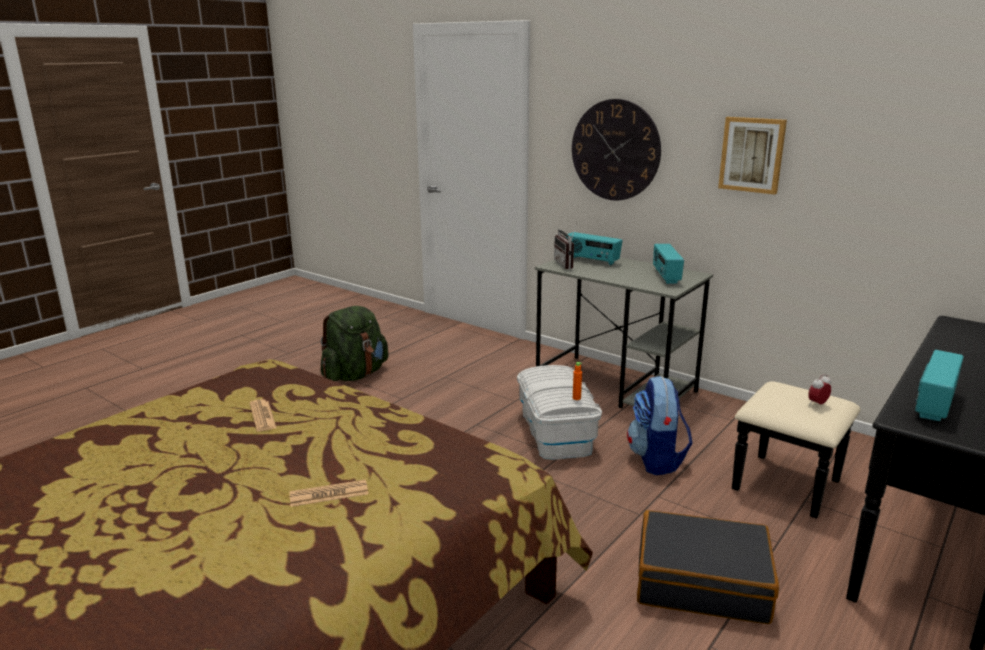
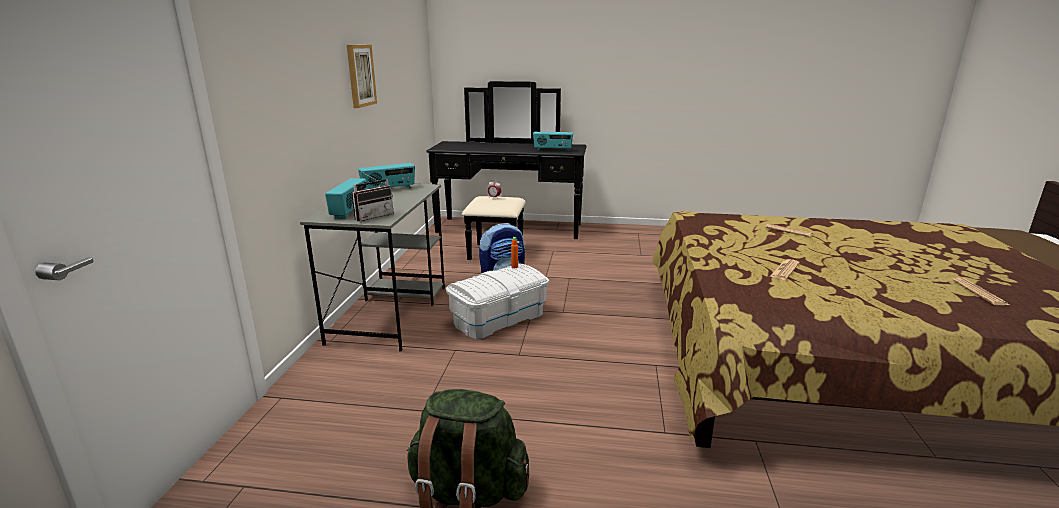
camera: 120 degrees left, 0 degrees up
wall clock [572,99,661,200] -> none
black suitcase [637,510,779,624] -> none
none -> newspaper [952,278,1009,305]

